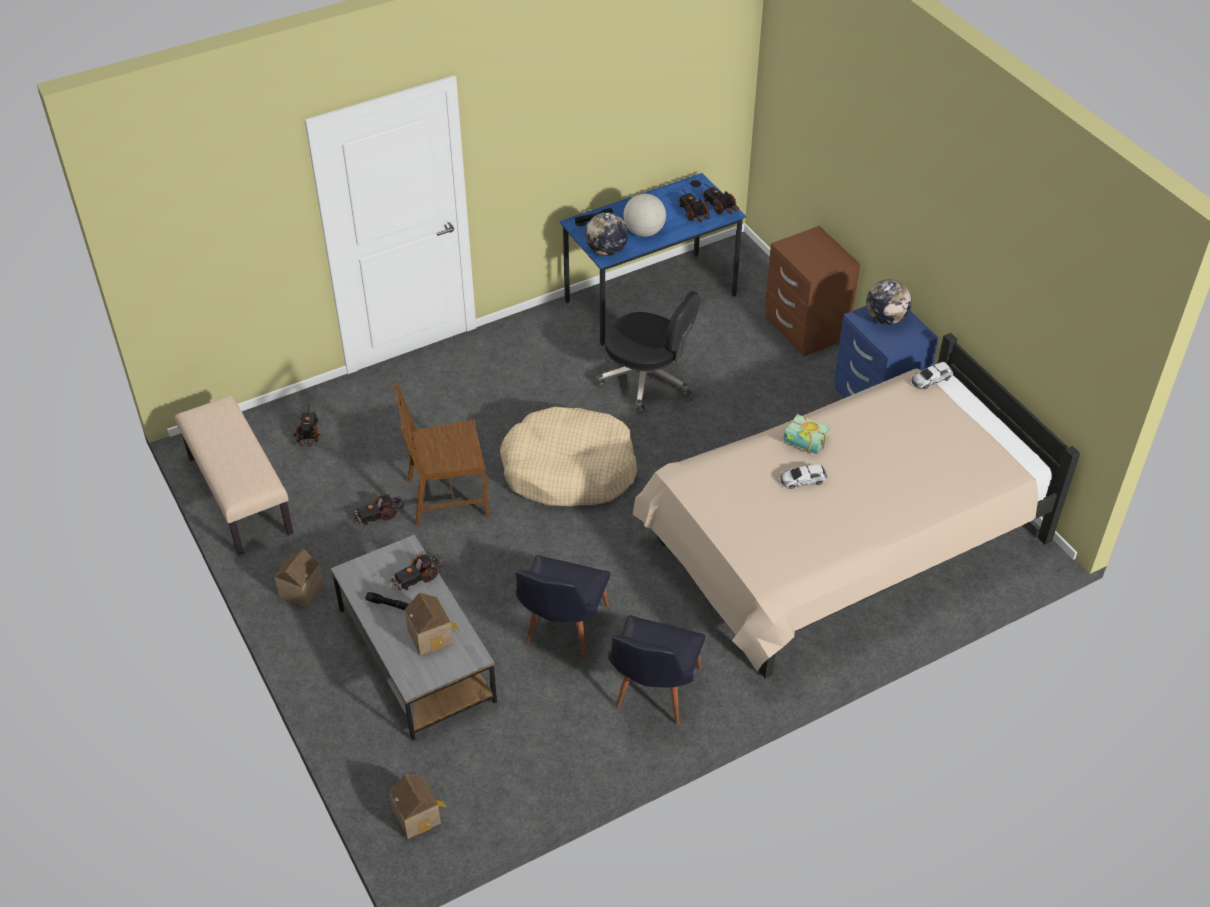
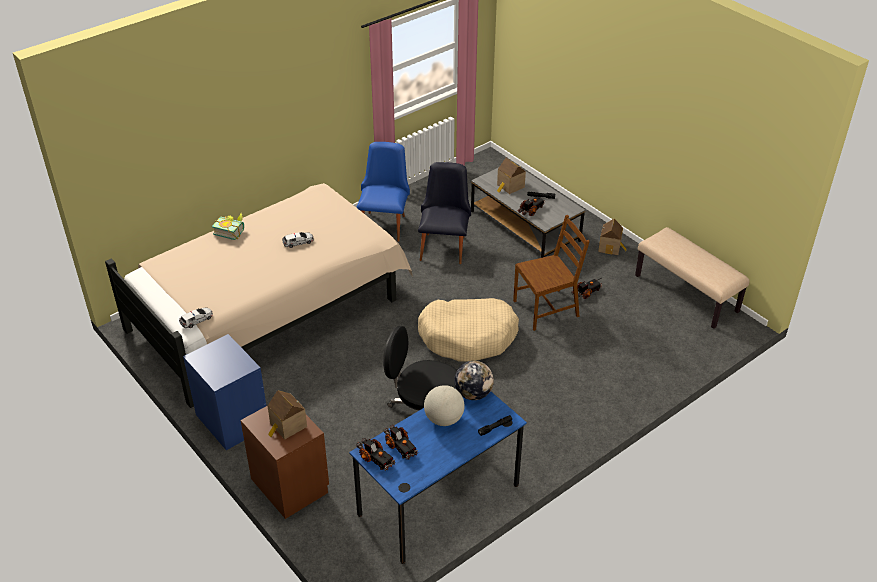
camera: 170 degrees right, 5 degrees down
toy truck [293,407,321,447] -> none
toy house [389,774,446,839] -> toy house moved to [268,390,307,439]
black chair [608,615,705,725] -> blue chair [356,142,410,242]
book [783,414,830,454] -> book moved to [212,213,244,240]
globe [866,279,912,325] -> none

